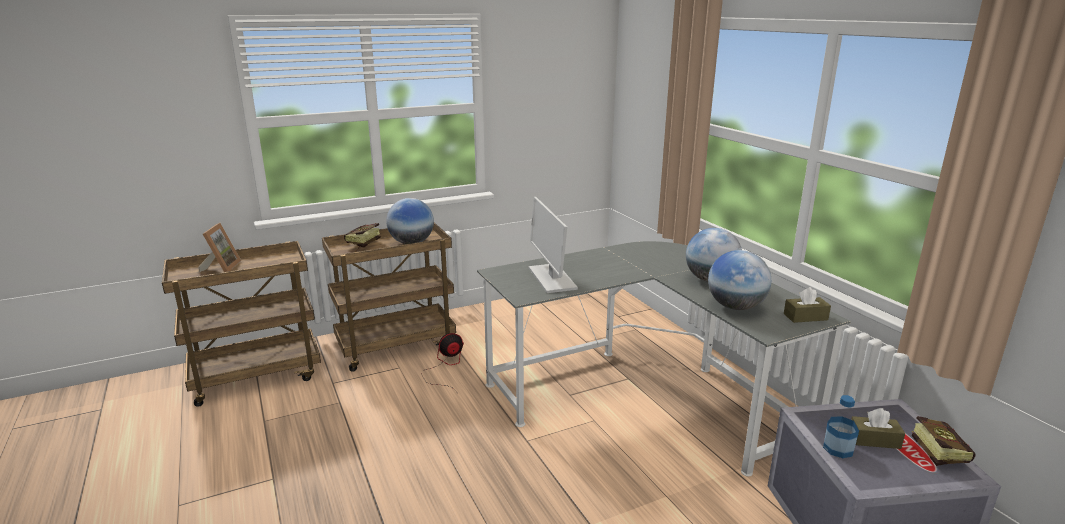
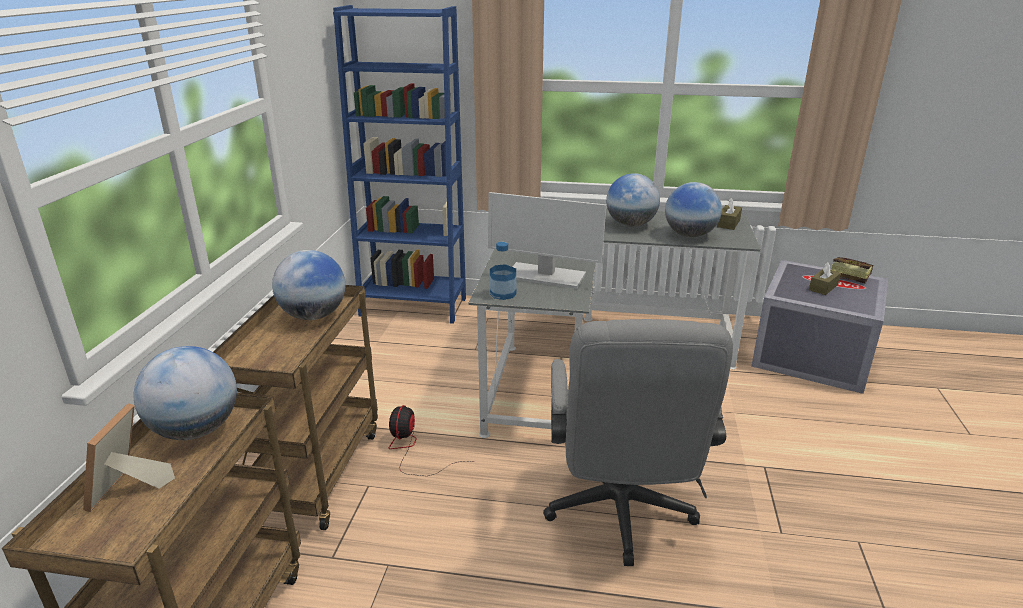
camera: 55 degrees left, 5 degrees up
picture frame [199,223,241,272] -> picture frame turned 120 degrees counterclockwise [83,403,175,512]
book [344,223,380,252] -> none
bottle [823,395,859,458] -> bottle moved to [490,242,517,300]
none -> globe [134,346,237,440]
none -> blue bookcase [333,5,466,324]
none -> grey office chair [543,319,733,566]

